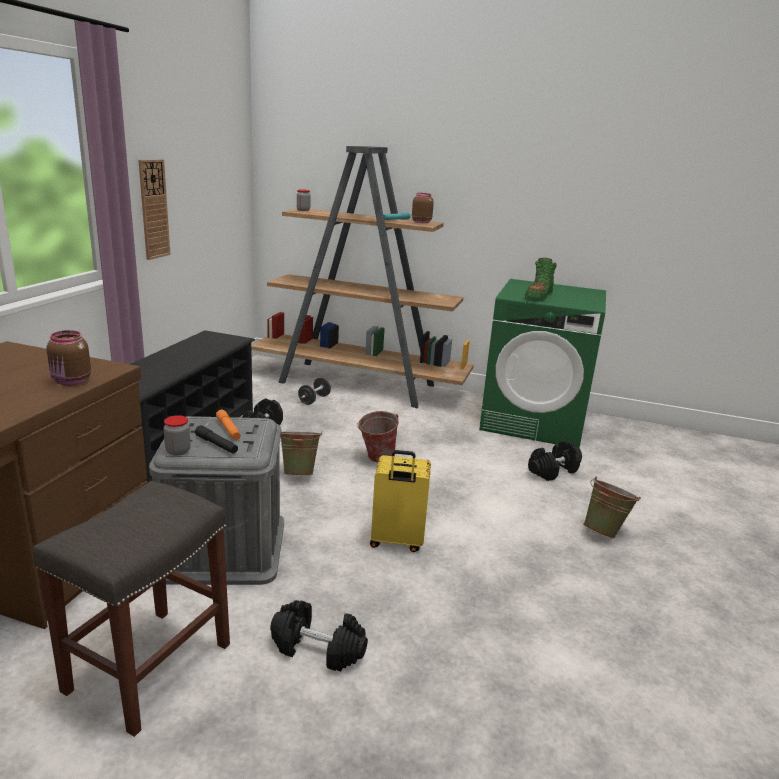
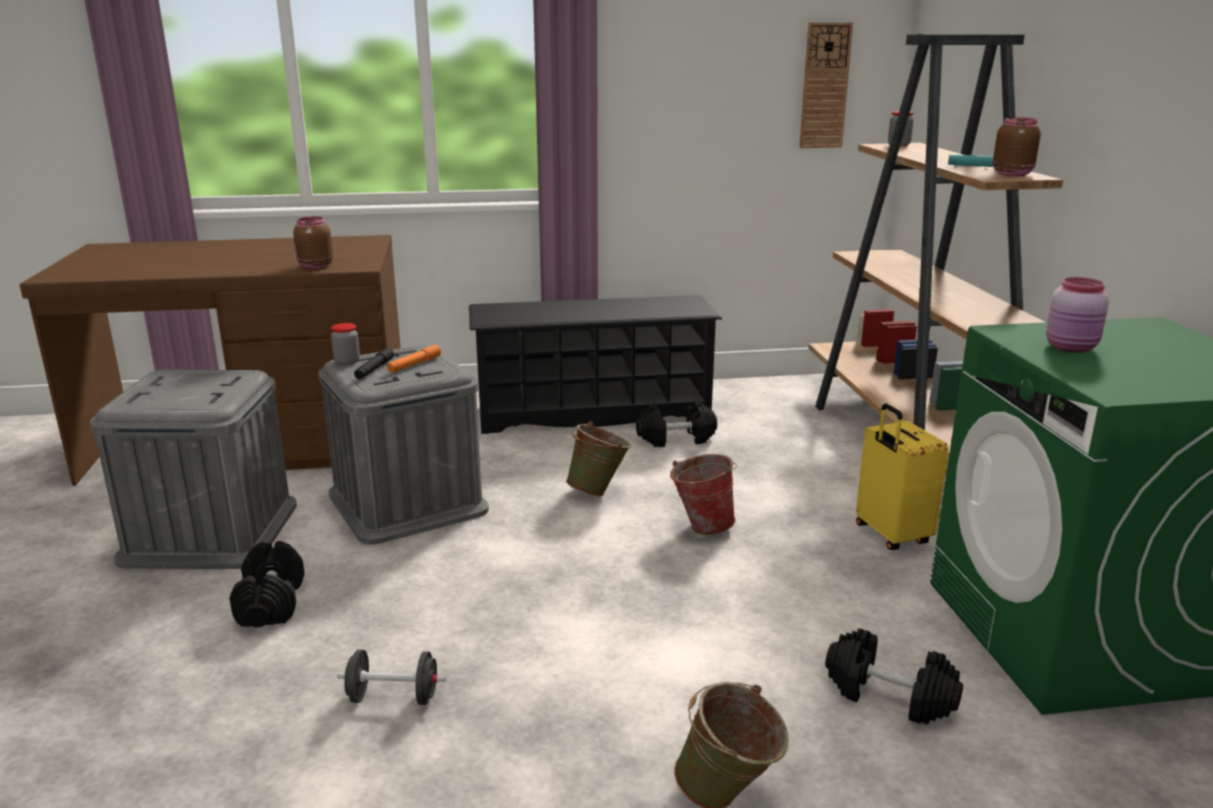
camera: 65 degrees right, 0 degrees up
grey stool [33,481,230,737] -> grey storage box [90,370,297,569]
wall clock [138,159,171,260] -> wall clock moved to [799,22,853,148]
black dumbbell [298,377,331,405] -> black dumbbell moved to [337,650,446,705]
yellow suitcase [370,450,431,552] -> yellow suitcase moved to [856,403,949,550]
green boot [525,258,557,299] -> pink jar [1046,277,1109,353]

